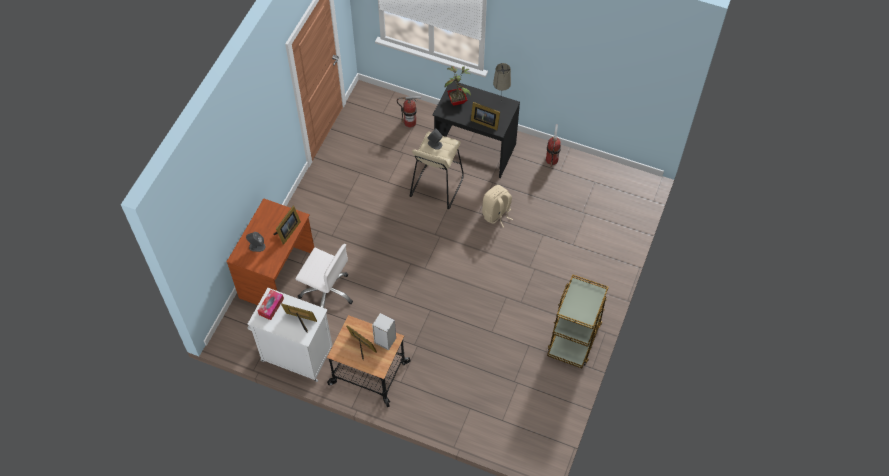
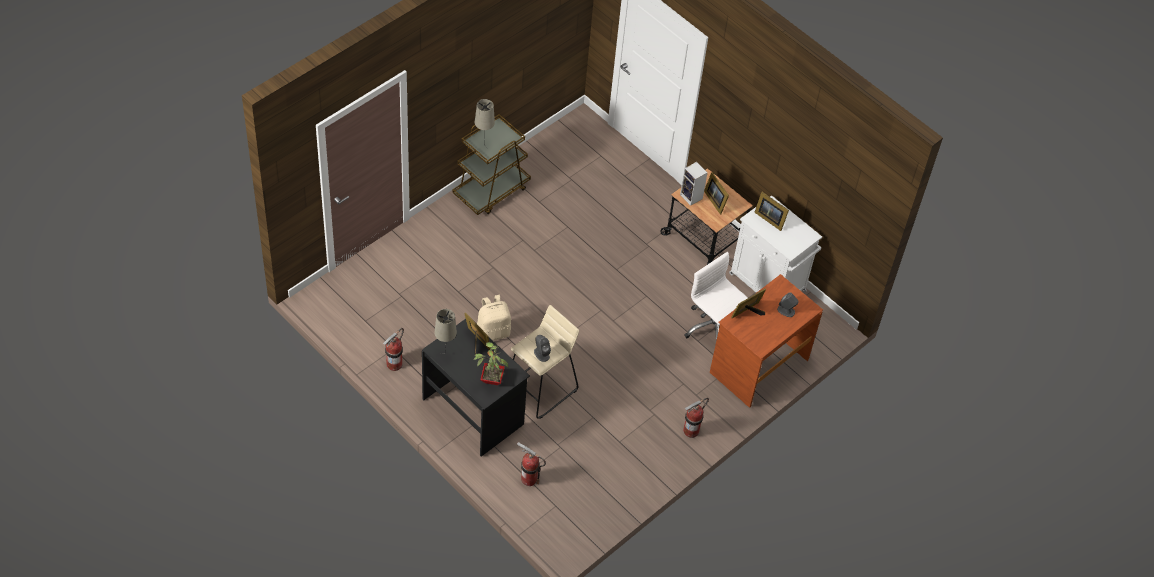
camera: 160 degrees left, 5 degrees down
tissue box [258,290,284,320] -> none
none -> beige table lamp [475,99,495,148]
none -> fire extinguisher [683,398,709,438]

